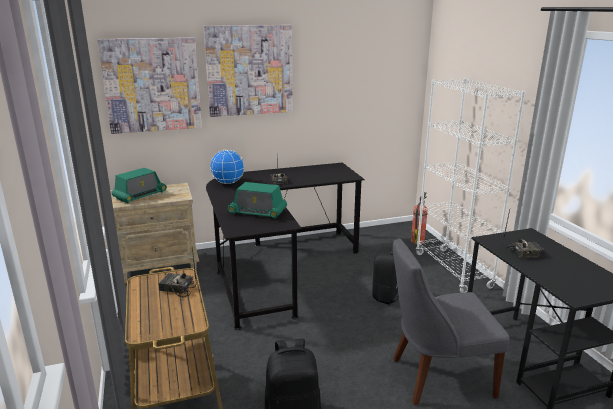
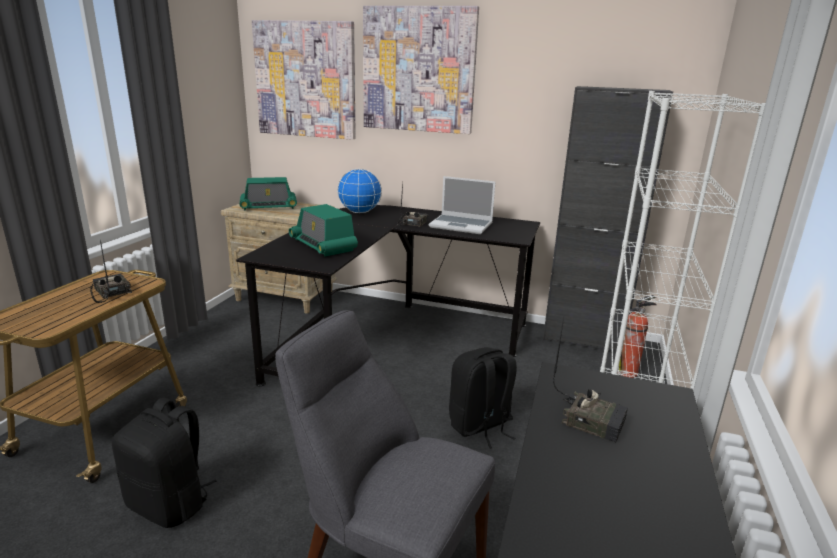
camera: 35 degrees right, 0 degrees up
none -> laptop [429,176,496,234]
none -> black cabinet [543,86,673,352]

